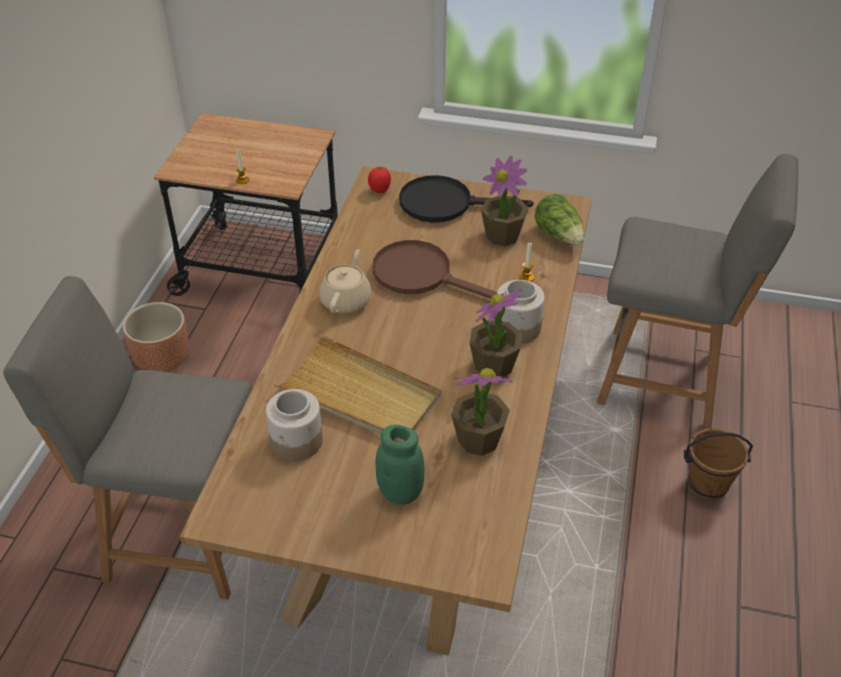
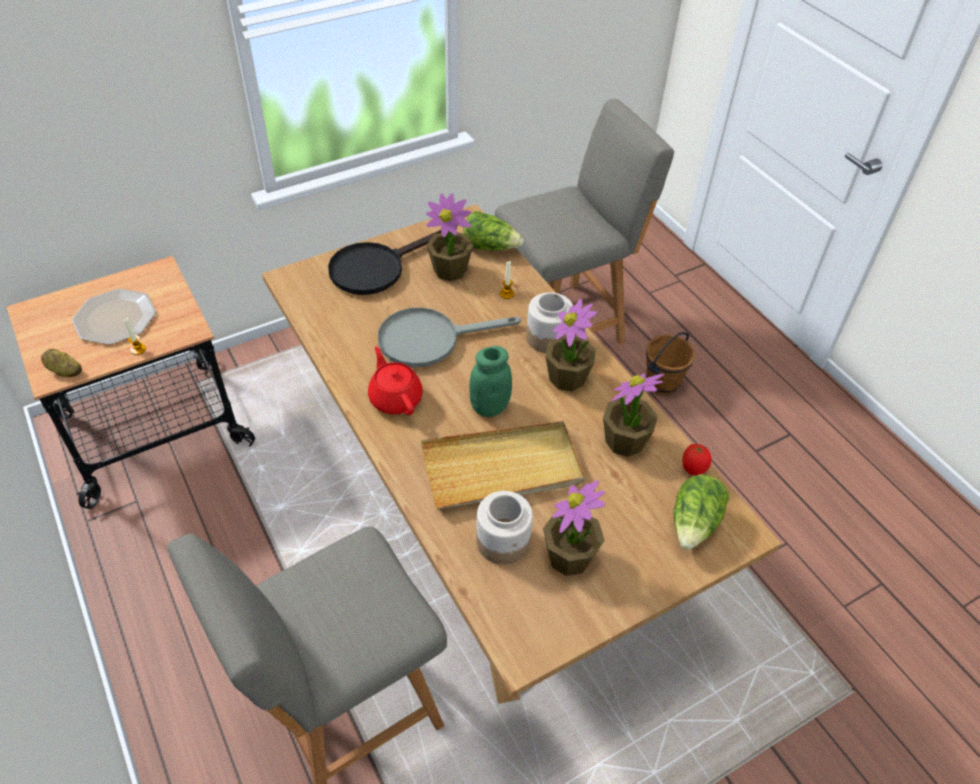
camera: 45 degrees left, 5 degrees up
brown planter [122,302,189,372] -> none
beige teapot [319,249,372,313] -> red teapot [368,346,423,415]
tomato [368,167,391,193] -> tomato moved to [683,444,711,476]
brown frying pan [372,240,497,299] -> grey frying pan [378,307,521,368]
green jar [376,425,425,505] -> green jar moved to [469,346,512,417]
none -> potato [41,349,82,377]
none -> plate [72,289,156,345]
none -> potted plant [543,480,605,576]
none -> lettuce [673,475,729,550]

